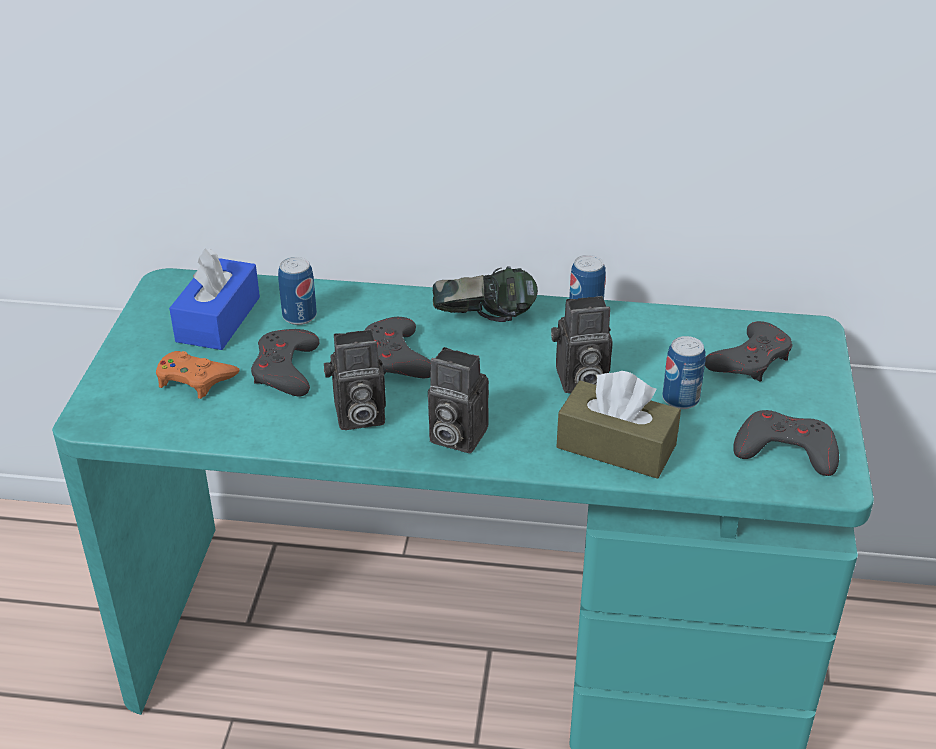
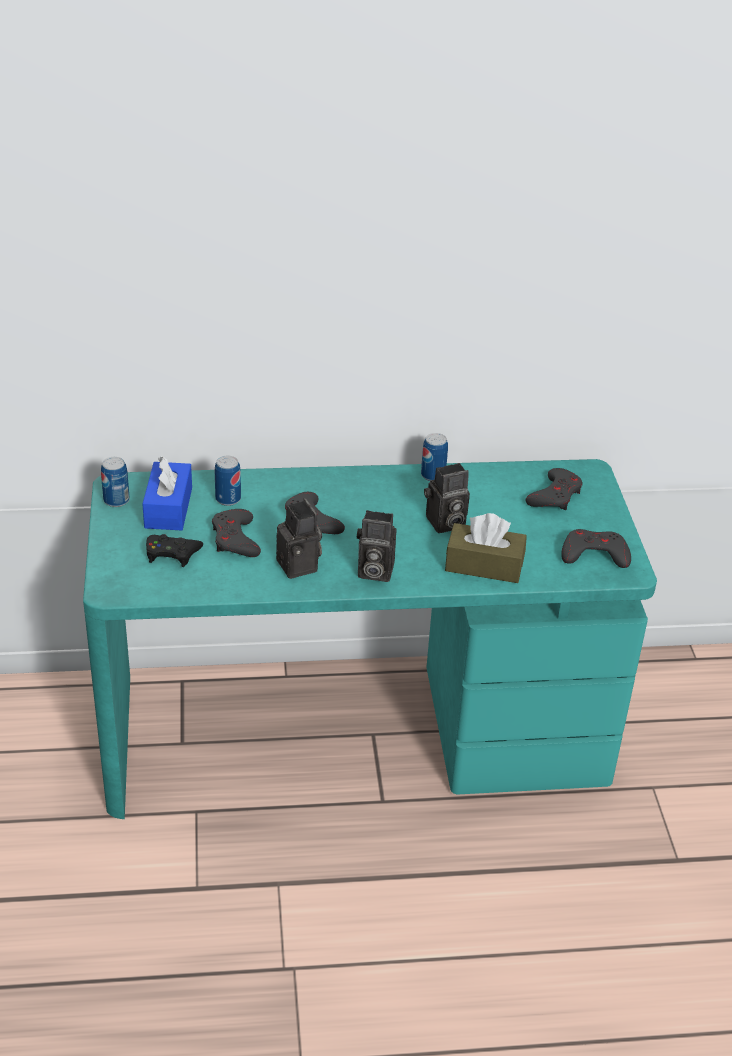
camera: 15 degrees left, 0 degrees up
orange game controller [156,351,240,399] -> black game controller [146,534,204,567]
camera [324,329,386,430] -> camera turned 90 degrees counterclockwise [276,498,322,579]
headphones [433,266,538,322] -> none
can [662,336,706,409] -> can moved to [101,457,129,507]

